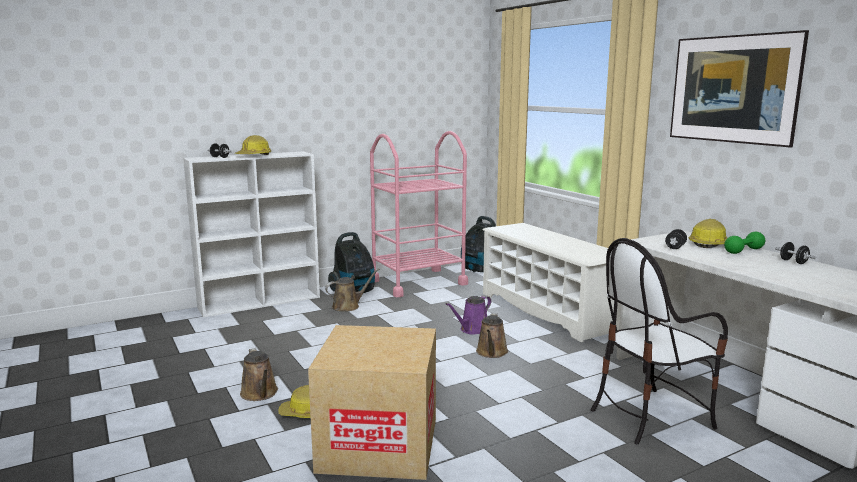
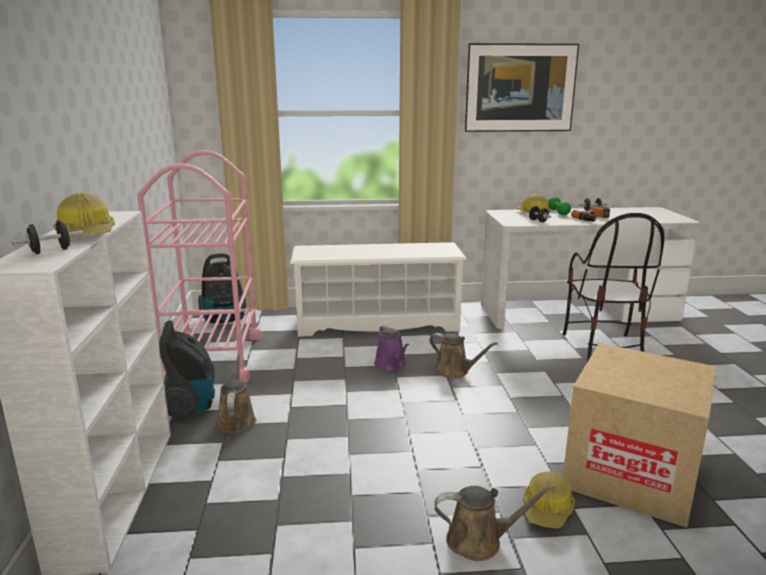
camera: 65 degrees left, 5 degrees up
none -> power drill [571,205,610,221]

